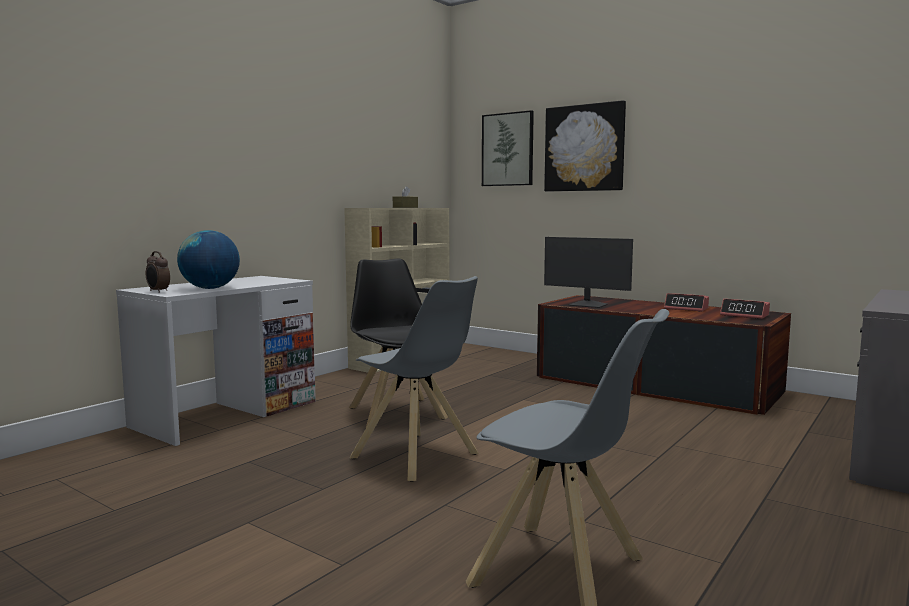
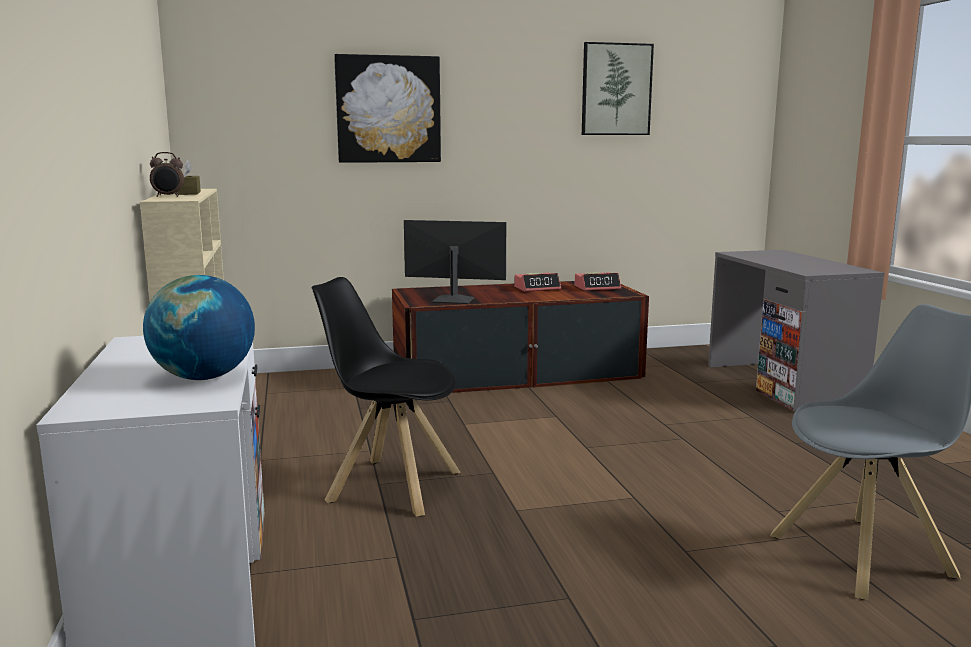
camera: 50 degrees left, 5 degrees up
alarm clock [146,251,170,293] -> alarm clock moved to [150,152,184,197]
grey chair [350,276,479,481] -> none
picture [482,110,534,186] -> picture moved to [582,42,654,135]
monitor [544,237,633,308] -> monitor turned 150 degrees counterclockwise [404,220,506,304]

